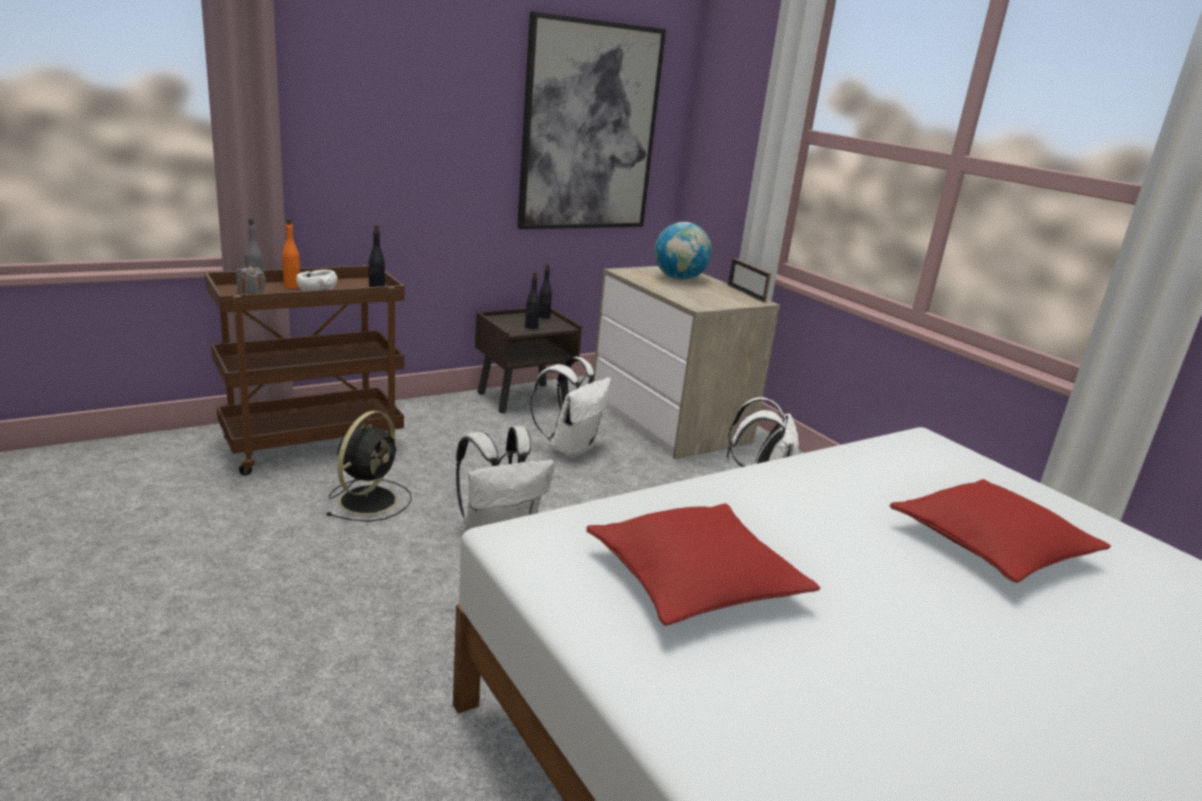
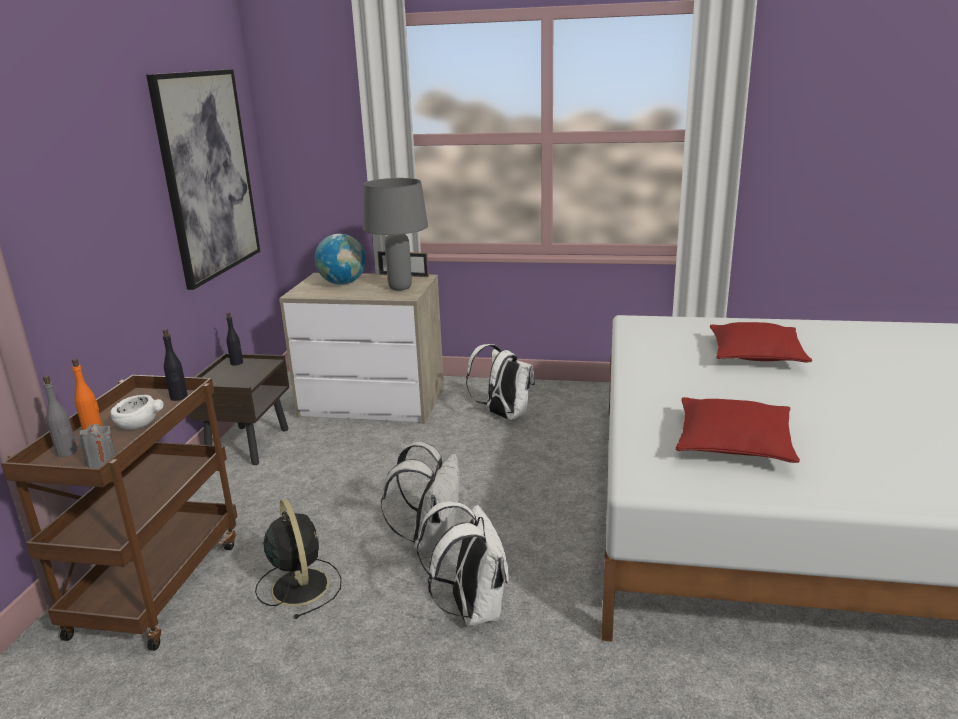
camera: 45 degrees left, 0 degrees up
black bottle [525,272,540,329] -> none
white backpack [530,357,611,458] -> white backpack moved to [417,501,509,626]
none -> grey table lamp [363,178,428,290]

